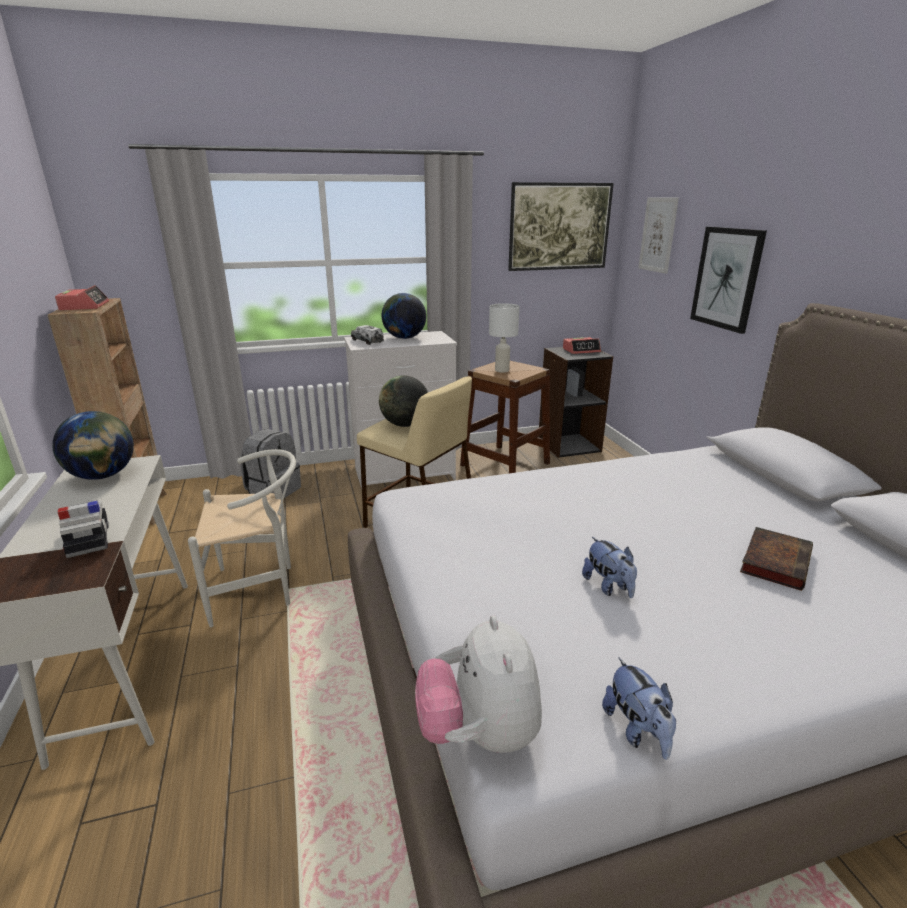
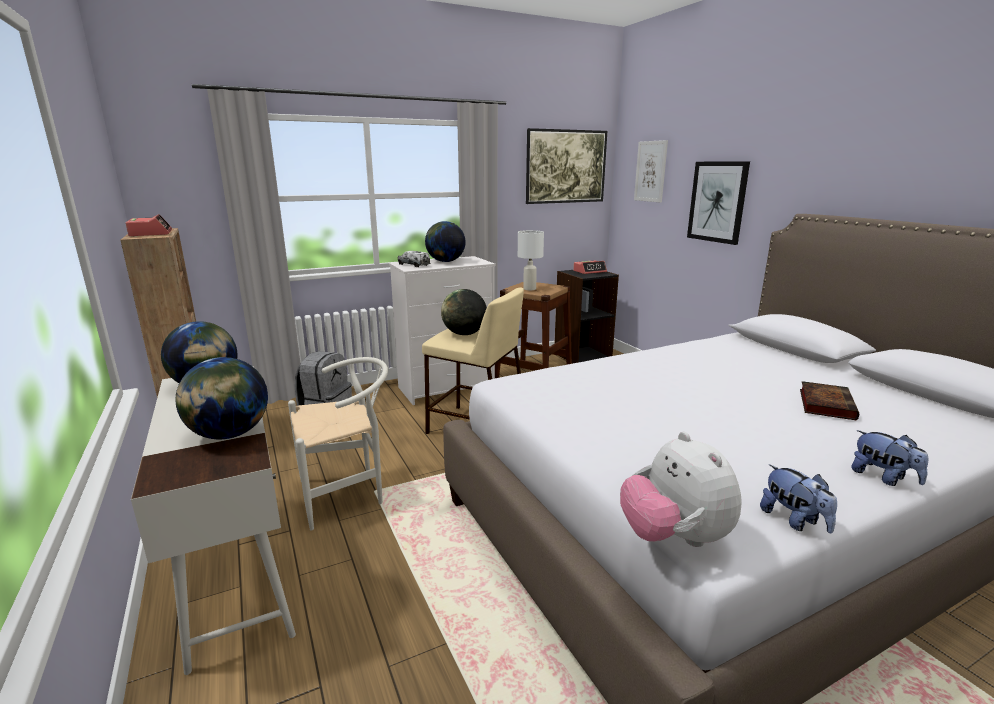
camera: 10 degrees left, 5 degrees down
toy car [57,501,109,558] -> globe [176,357,268,440]
plush toy [582,537,637,598] -> plush toy moved to [851,430,928,486]

